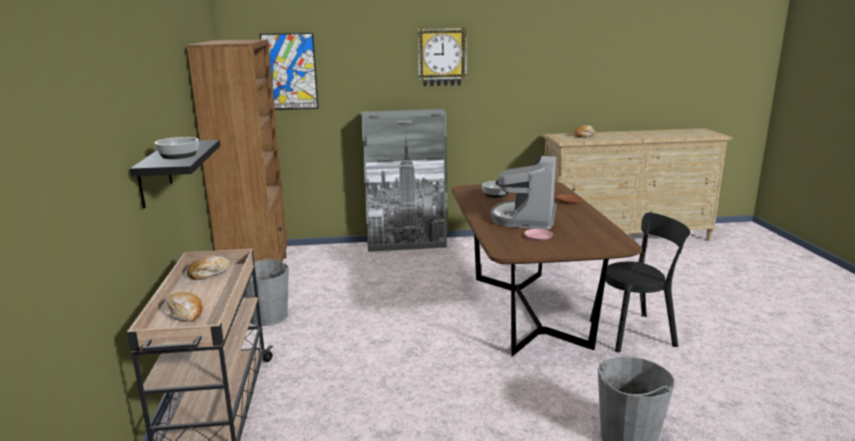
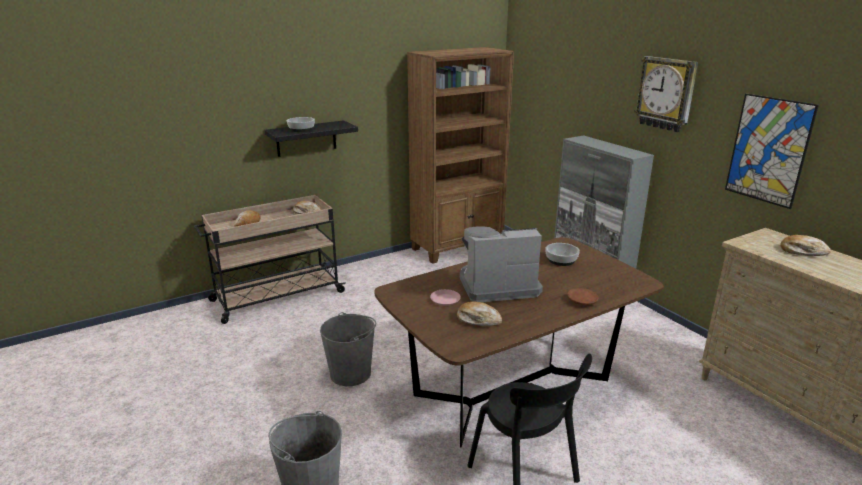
camera: 65 degrees right, 5 degrees up
grey bucket [243,259,289,326] -> grey bucket moved to [320,312,376,386]
picture [260,33,319,110] -> picture moved to [725,94,819,209]
none -> bread [457,301,502,326]

